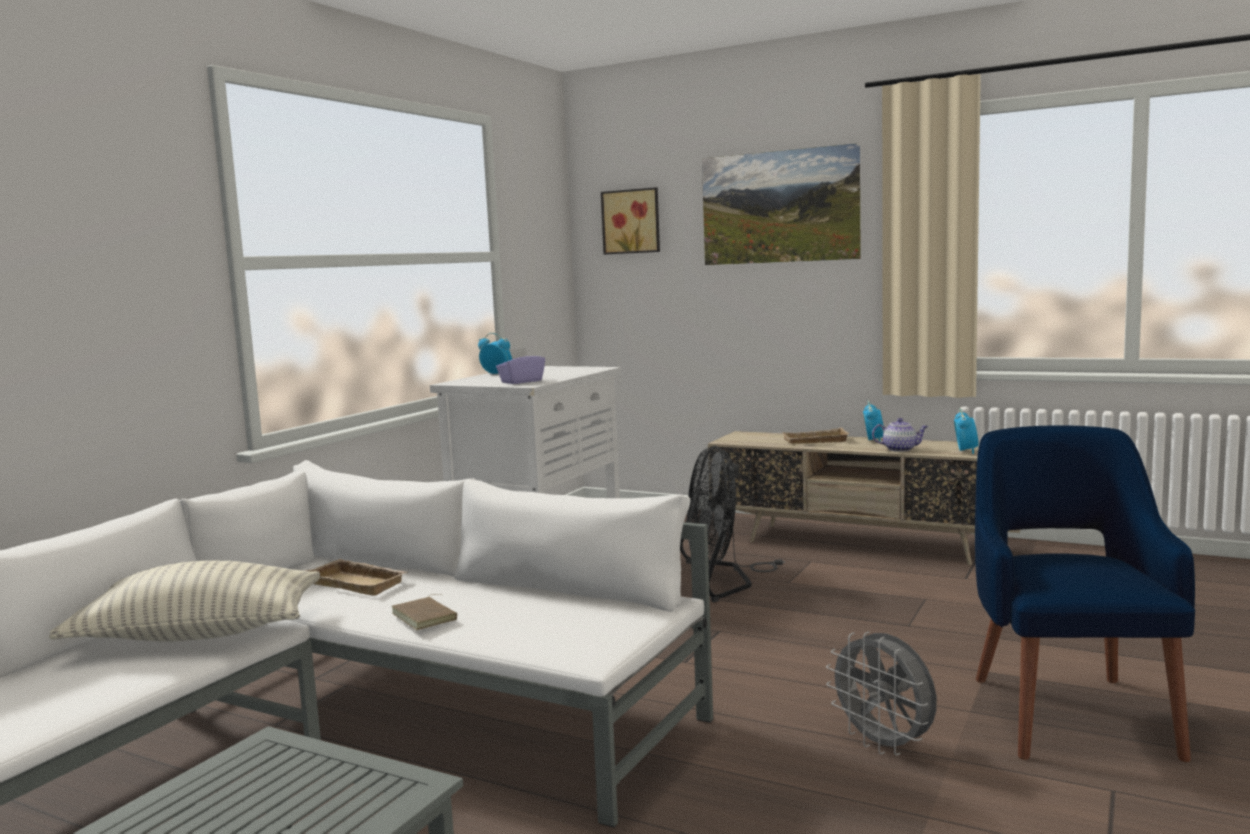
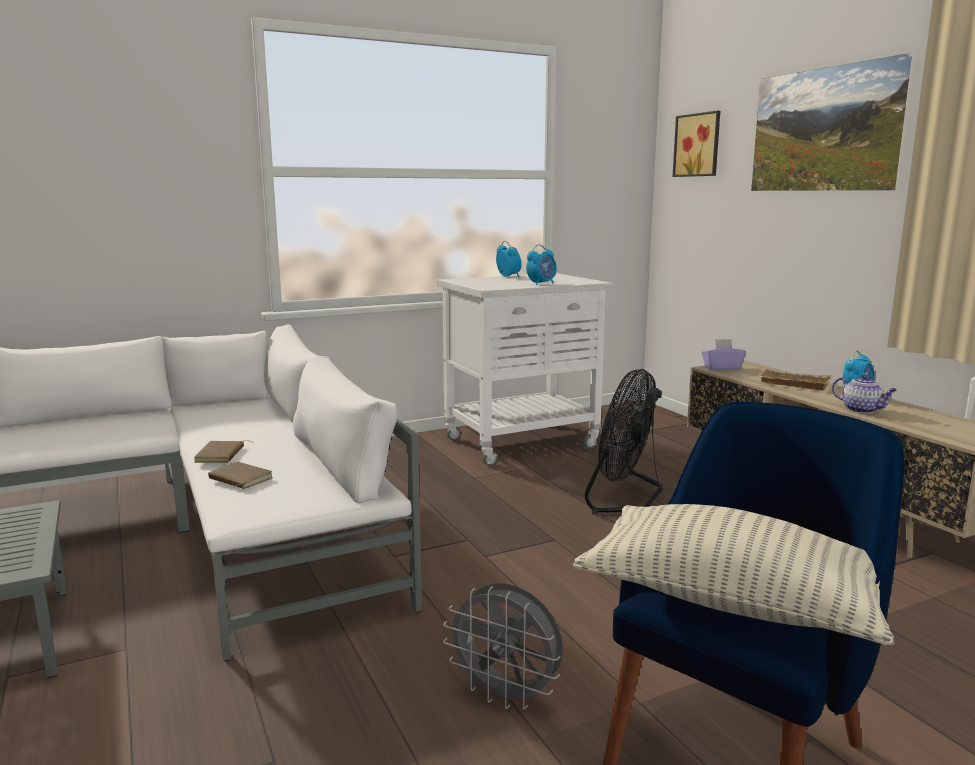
camera: 35 degrees right, 5 degrees up
pillow [49,561,320,642] -> pillow moved to [573,504,894,646]
beige tray [305,559,408,596] -> none
purple tissue box [496,347,545,384] -> purple tissue box moved to [702,339,746,371]
grey fan [826,631,937,755] -> grey fan turned 60 degrees counterclockwise [443,583,563,710]
alarm clock [954,408,979,454] -> alarm clock moved to [526,244,557,286]
none -> brown book [208,462,273,489]

